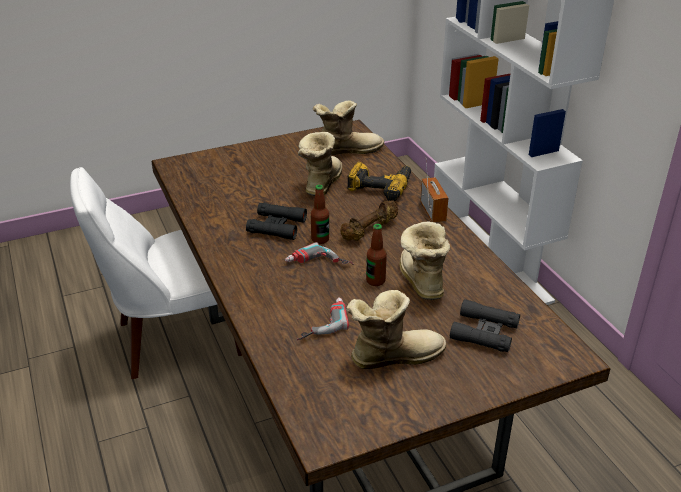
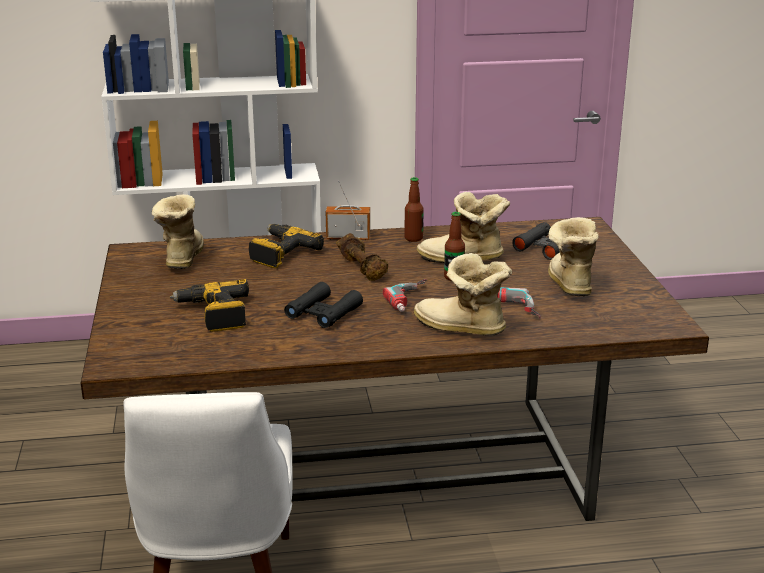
camera: 75 degrees left, 10 degrees down
boot [298,132,342,196] -> boot moved to [414,253,512,335]
bottle [311,185,329,244] -> bottle moved to [404,177,424,242]
none -> power drill [170,279,249,332]

